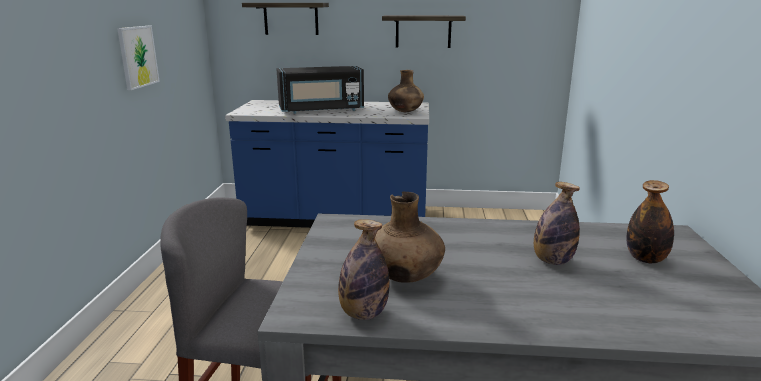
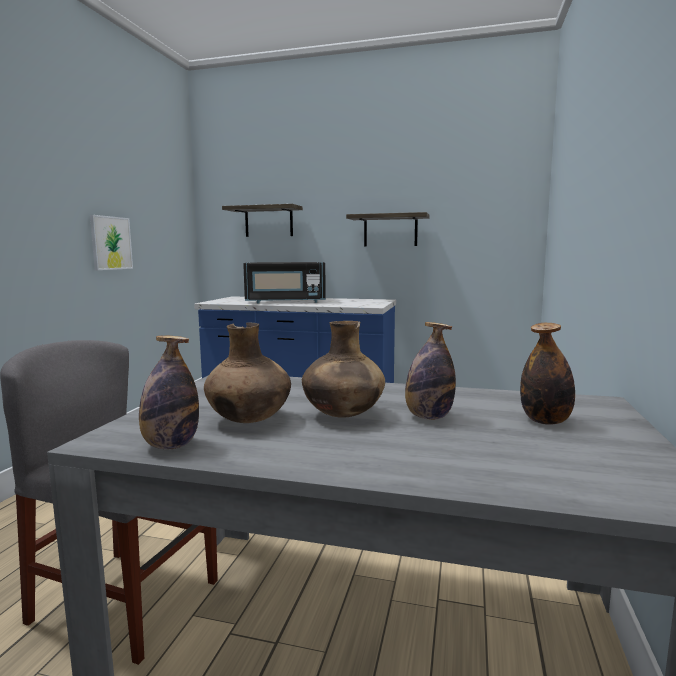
camera: 10 degrees right, 10 degrees down
brown vase [388,70,424,112] -> brown vase moved to [302,321,385,418]

